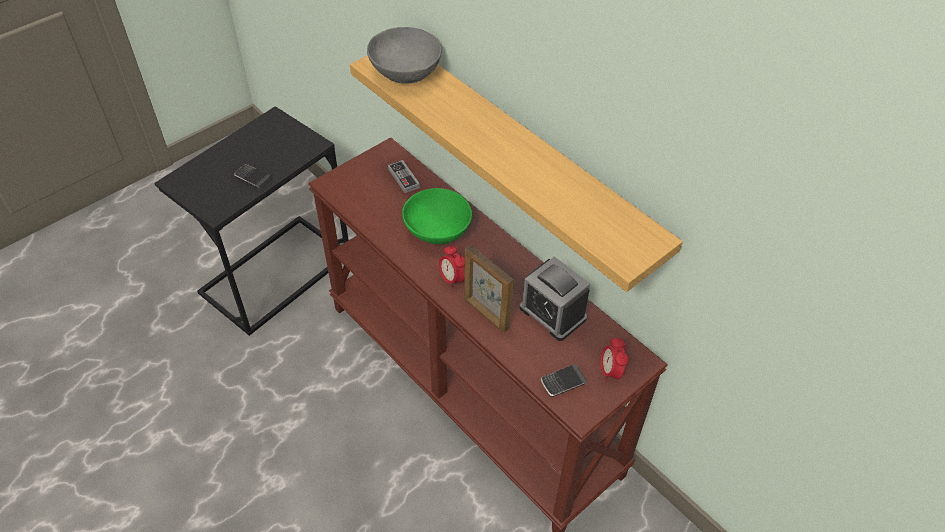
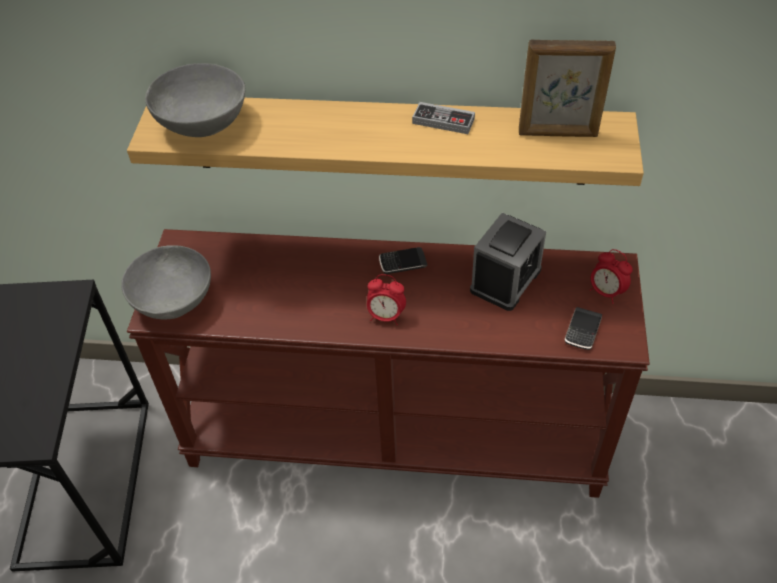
camera: 40 degrees left, 0 degrees up
phone [234,164,271,188] -> phone moved to [379,247,427,274]
game controller [388,160,420,193] -> game controller moved to [412,102,475,134]
green bowl [402,188,472,244] -> none
picture frame [464,245,514,332] -> picture frame moved to [519,39,616,137]
alarm clock [520,256,590,341] -> alarm clock turned 60 degrees counterclockwise [470,213,546,311]
none -> grey bowl [121,245,211,319]

